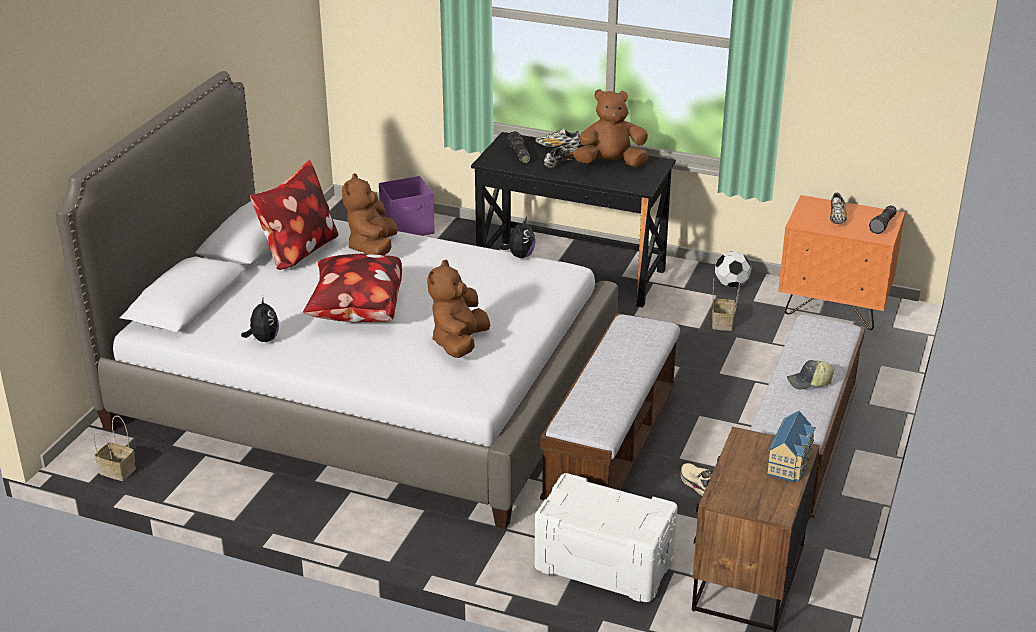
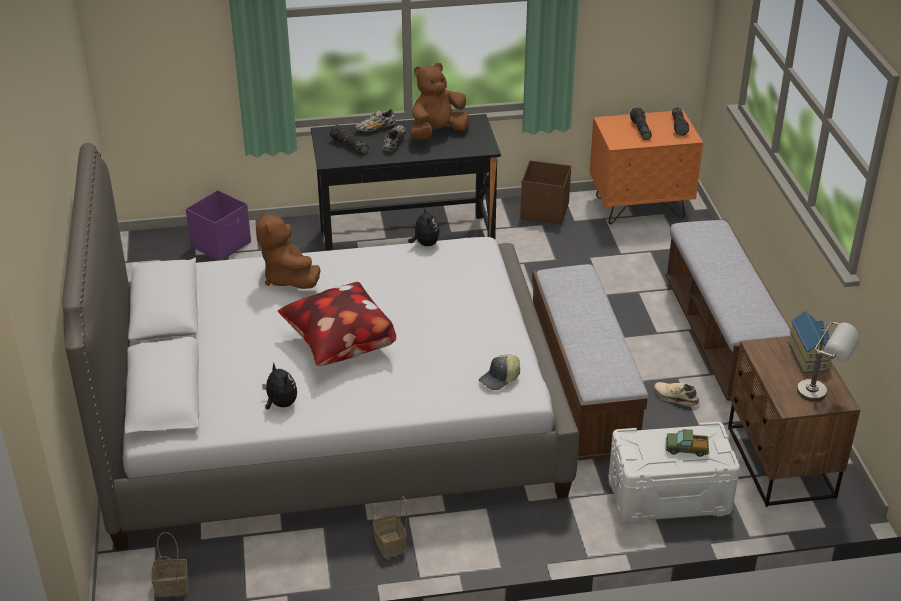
camera: 30 degrees left, 5 degrees up
pillow [250,160,339,270] -> none
brown plush toy [427,260,490,358] -> none
basket [712,280,740,331] -> basket moved to [372,496,407,558]
football [715,251,752,288] -> brown storage box [520,160,571,224]
cap [787,360,834,390] -> cap moved to [479,354,520,390]
shoe [830,193,847,224] -> flashlight [630,107,652,140]
none -> toy truck [666,429,709,457]
none -> grey table lamp [797,322,859,401]

